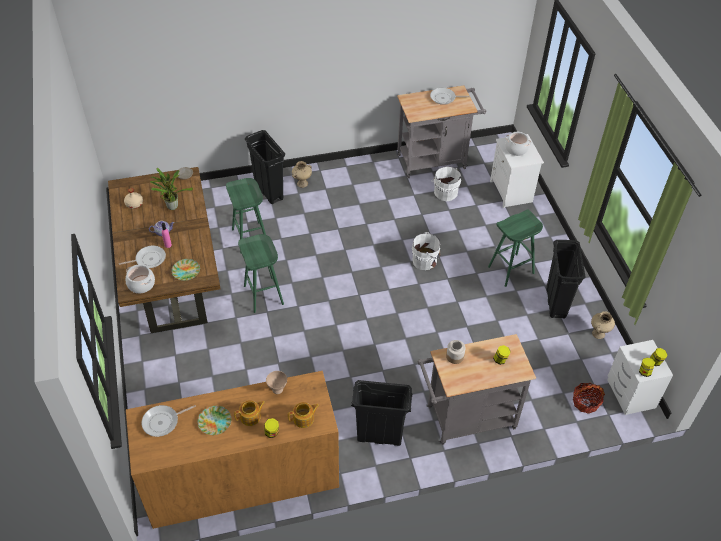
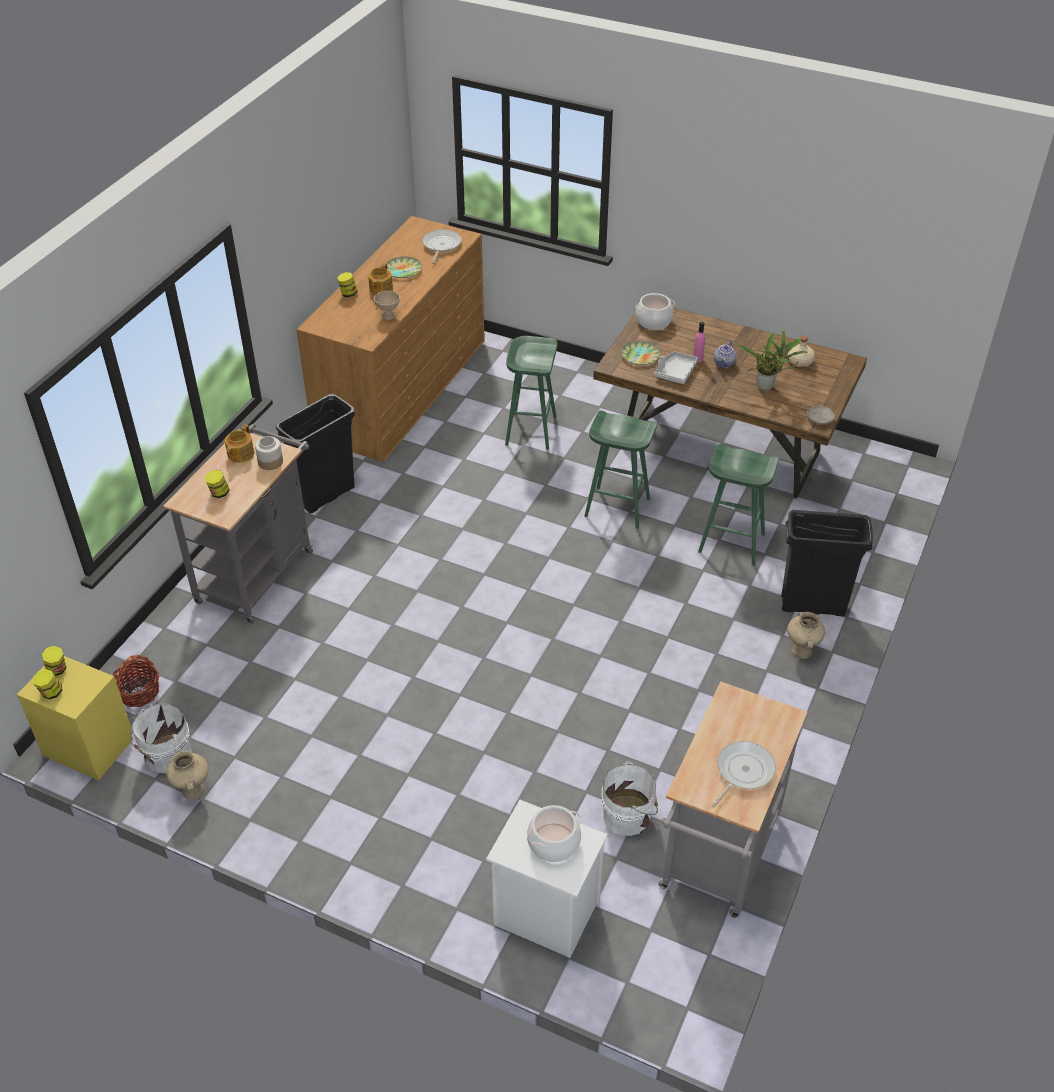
camera: 130 degrees right, 5 degrees down
frying pan [119,246,166,268] -> none
teapot [288,402,319,428] -> teapot moved to [225,425,254,463]
white bucket [412,232,441,270] -> white bucket moved to [129,703,192,773]
green stool [488,210,543,287] -> green stool moved to [505,336,558,450]
black trash can [546,240,585,319] -> none
white nightstand [607,340,673,415] -> yellow nightstand [17,656,133,780]
none -> grey tray [654,351,698,384]

